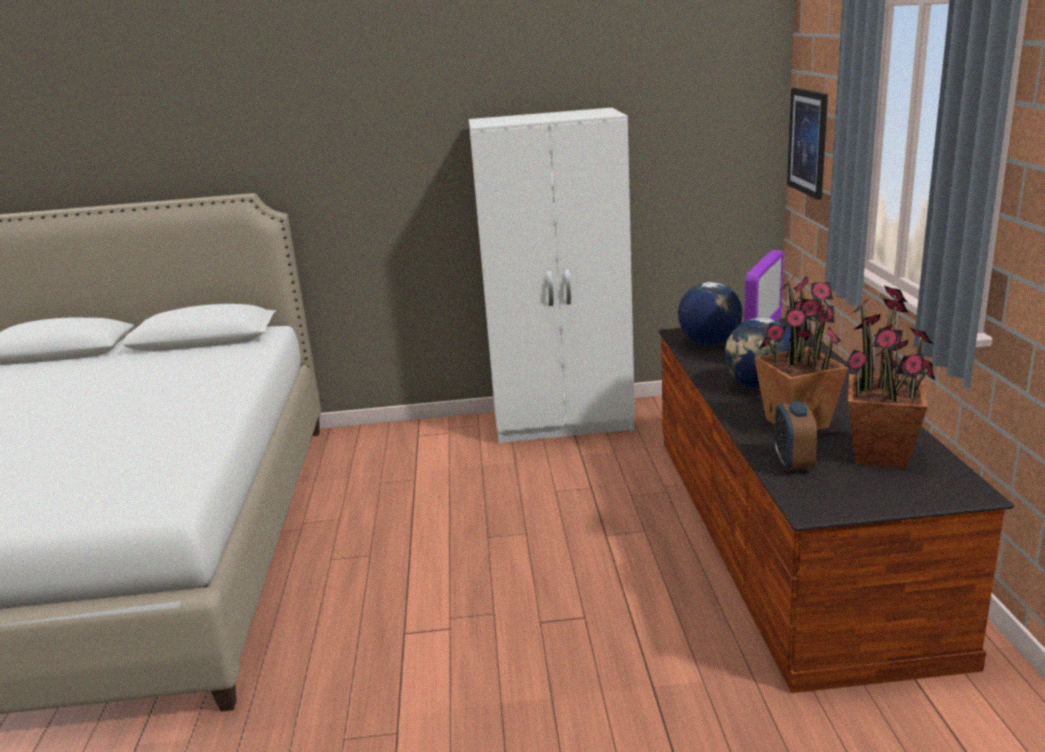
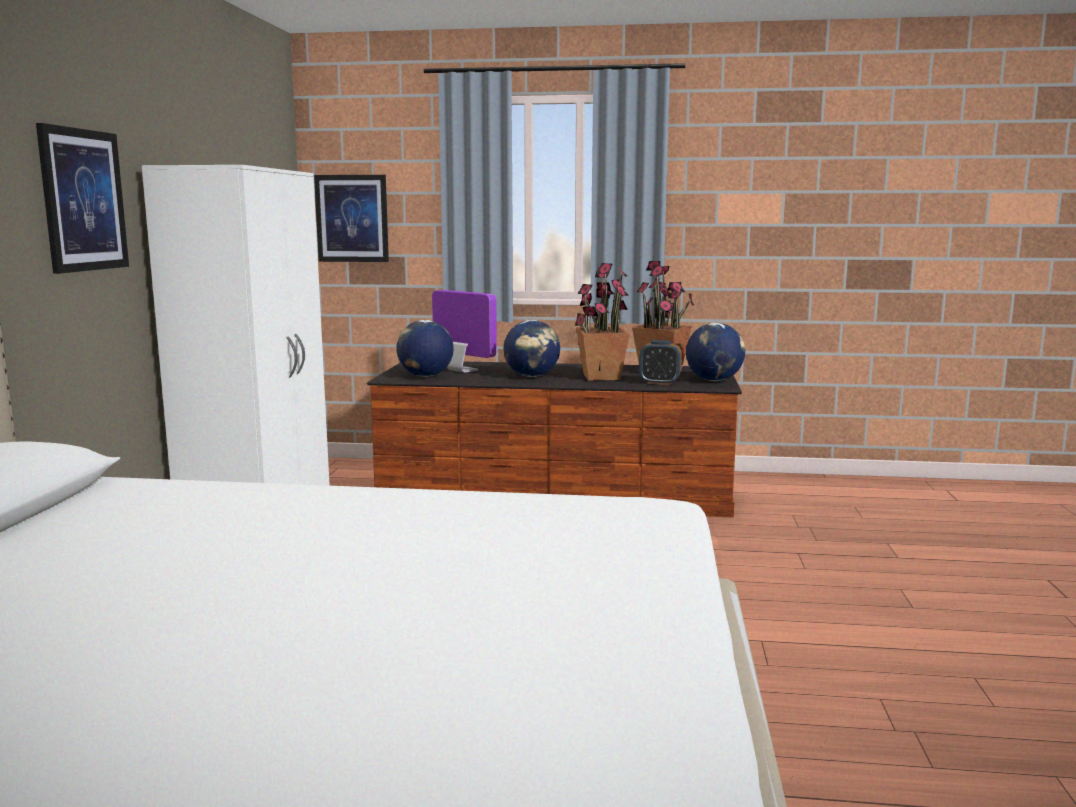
camera: 80 degrees left, 10 degrees down
none -> picture [36,123,129,274]
none -> globe [686,323,745,381]

